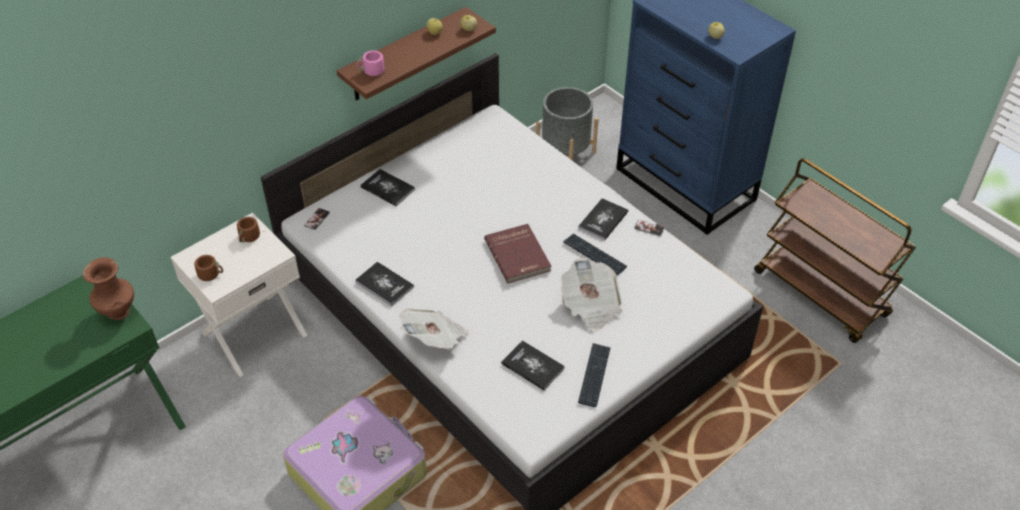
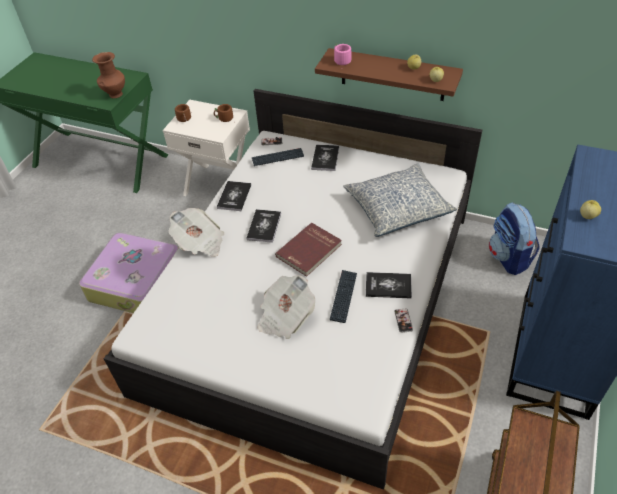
camera: 65 degrees right, 0 degrees up
book [501,340,565,390] -> book moved to [246,209,281,243]
grey planter [536,87,599,161] -> backpack [489,202,540,275]
keyboard [578,343,611,407] -> keyboard moved to [252,148,304,166]
none -> pillow [343,164,457,237]

